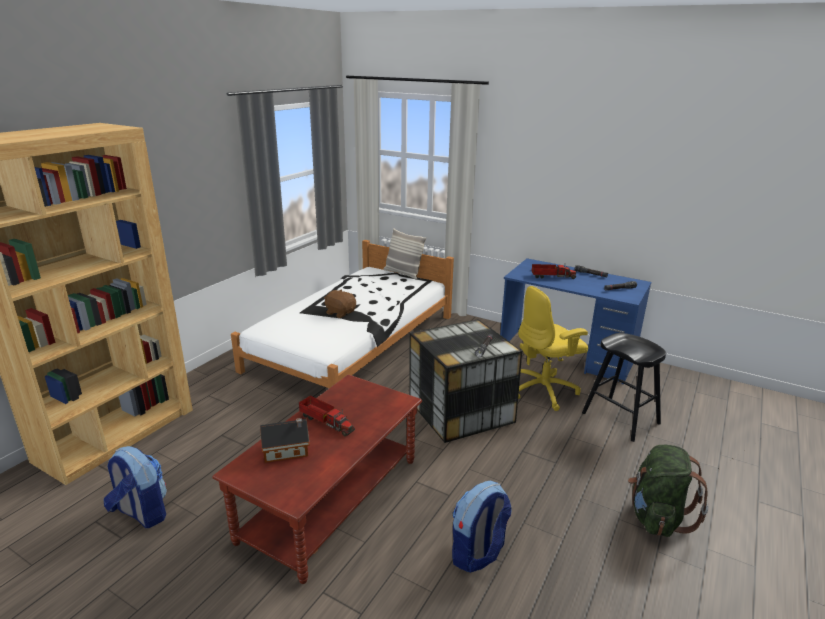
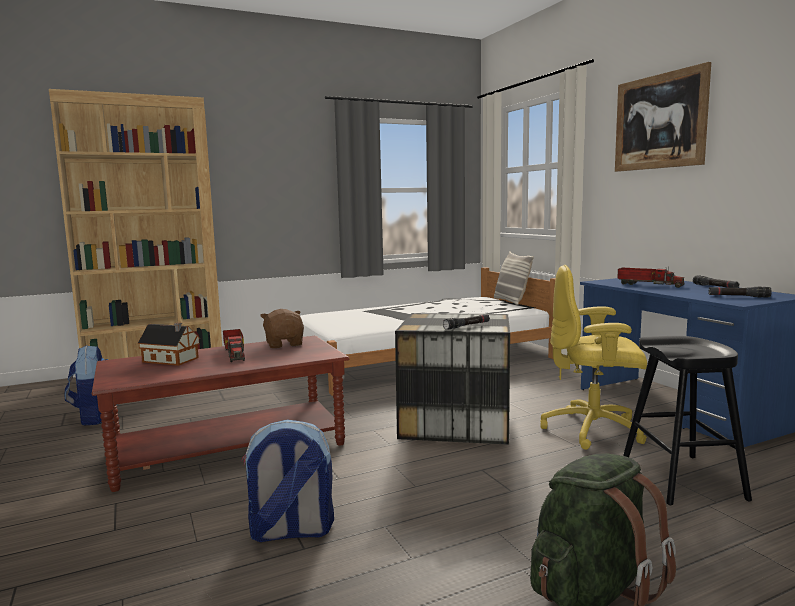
camera: 35 degrees right, 15 degrees down
brown plush toy [324,289,356,318] -> brown plush toy moved to [260,309,304,348]
none -> picture [615,62,711,172]

